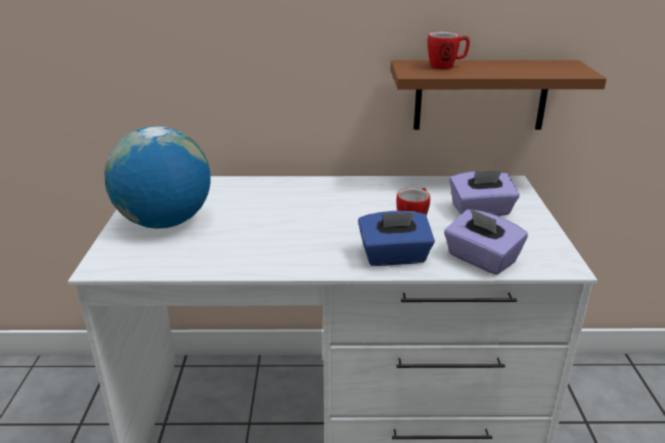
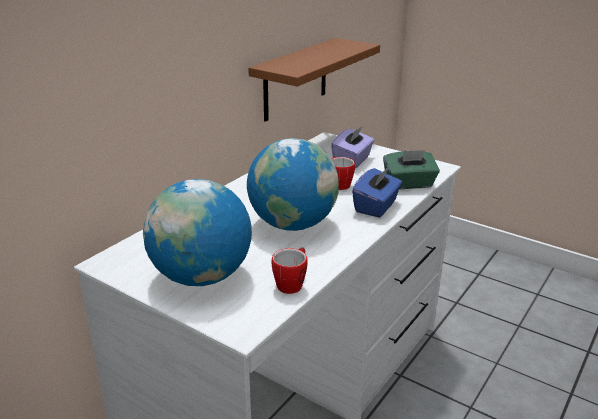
camera: 55 degrees left, 0 degrees up
mug [427,32,470,70] -> mug moved to [272,247,307,294]
purple tissue box [444,209,528,275] -> green tissue box [383,150,440,190]
none -> globe [247,138,339,231]

